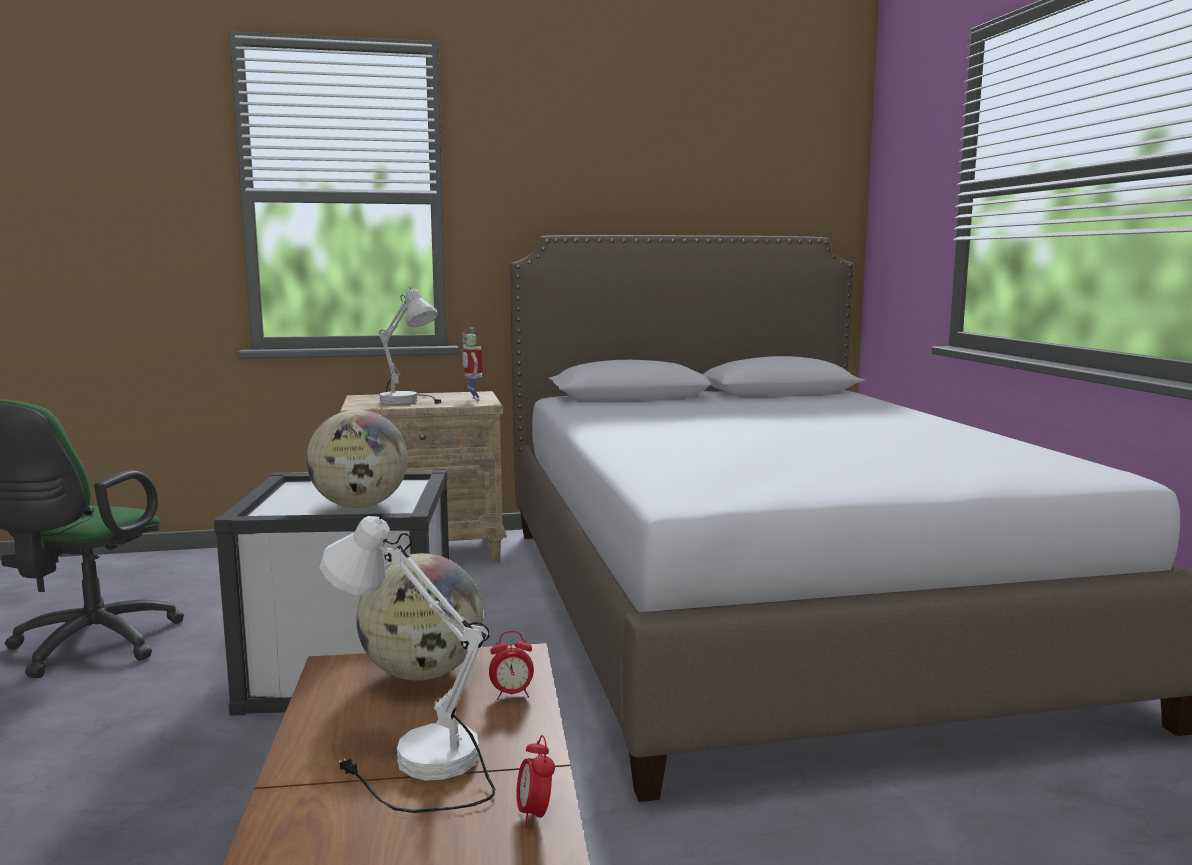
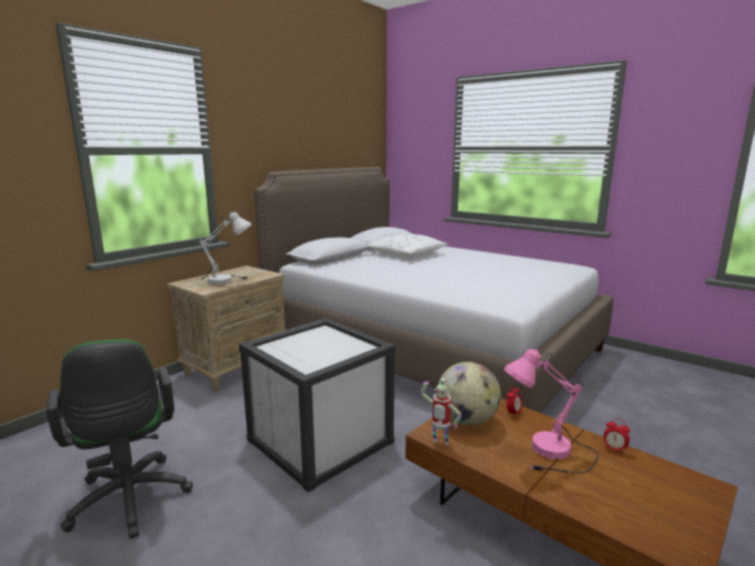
camera: 40 degrees left, 5 degrees up
globe [306,410,408,508] -> none
white table lamp [319,515,496,813] -> pink table lamp [504,348,599,473]
toy robot [460,328,482,401] -> toy robot moved to [420,378,462,445]
none -> white pillow [367,234,447,257]

